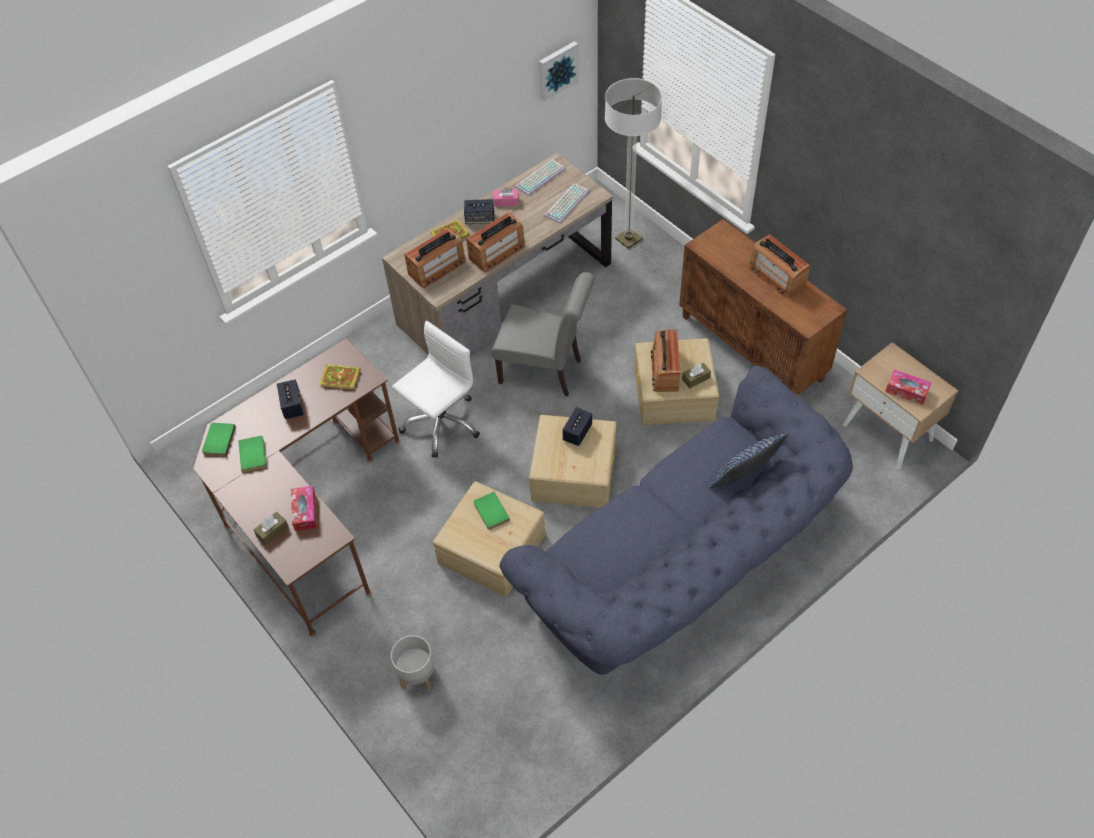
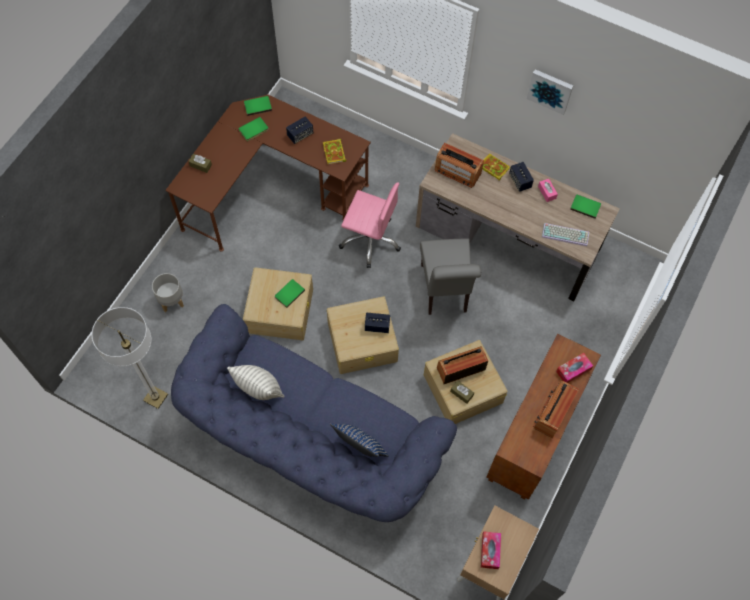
camera: 65 degrees right, 10 degrees up
tissue box [291,486,317,531] -> tissue box moved to [556,353,593,383]
white office chair [392,321,480,458] -> pink office chair [339,182,401,268]
radio [466,212,525,272] -> none
keyboard [515,159,565,196] -> green book [570,195,601,219]
picture [539,41,579,102] -> picture moved to [527,69,573,115]
floor lamp [605,78,662,249] -> floor lamp moved to [92,307,168,409]
none -> pillow [227,365,284,400]

